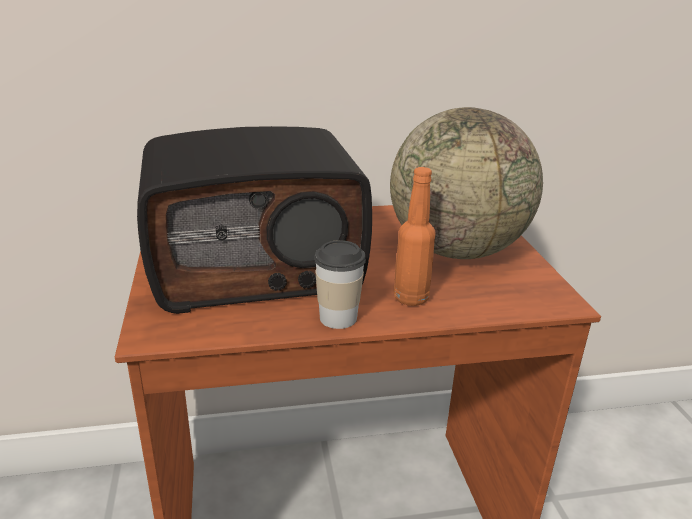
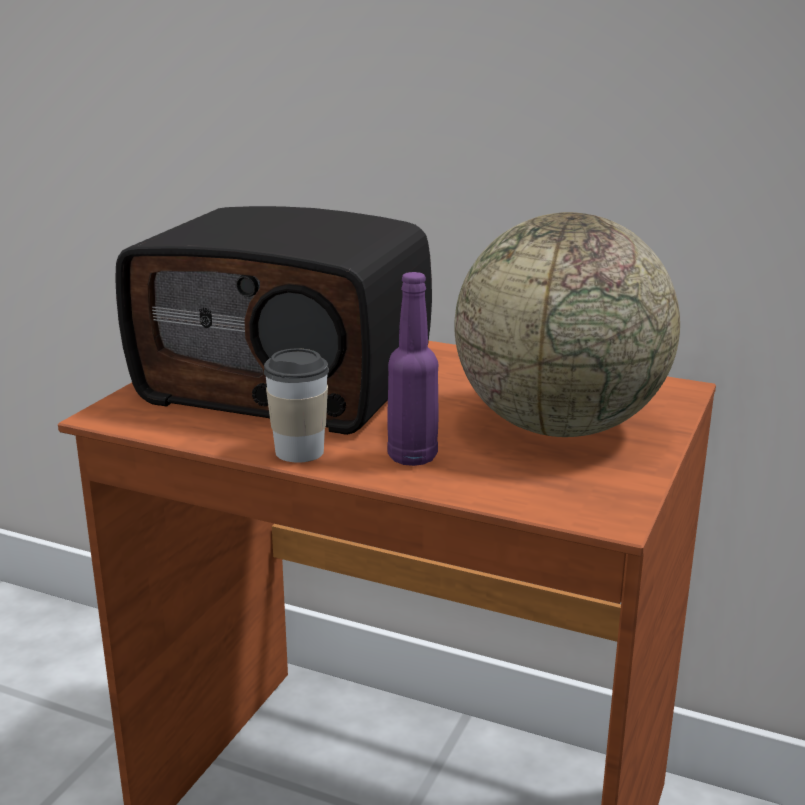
camera: 35 degrees right, 5 degrees down
orange bottle [393,167,436,306] -> purple bottle [387,272,438,466]

